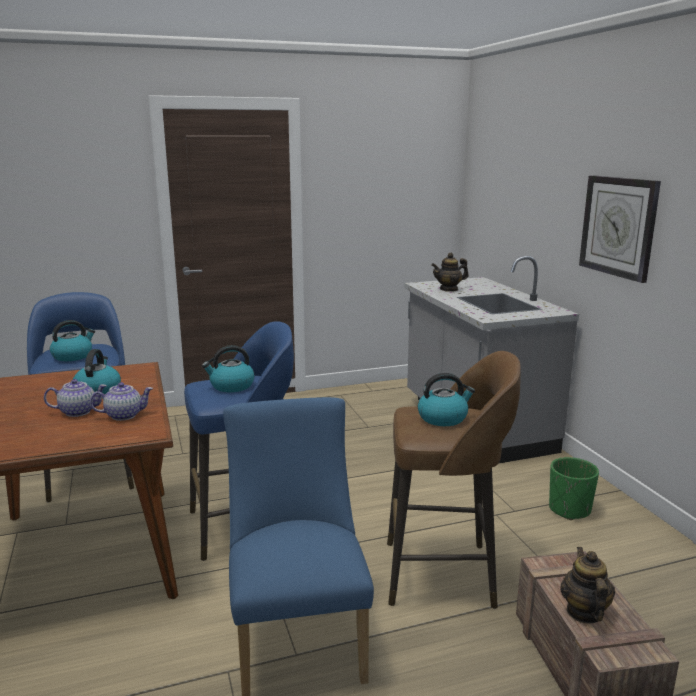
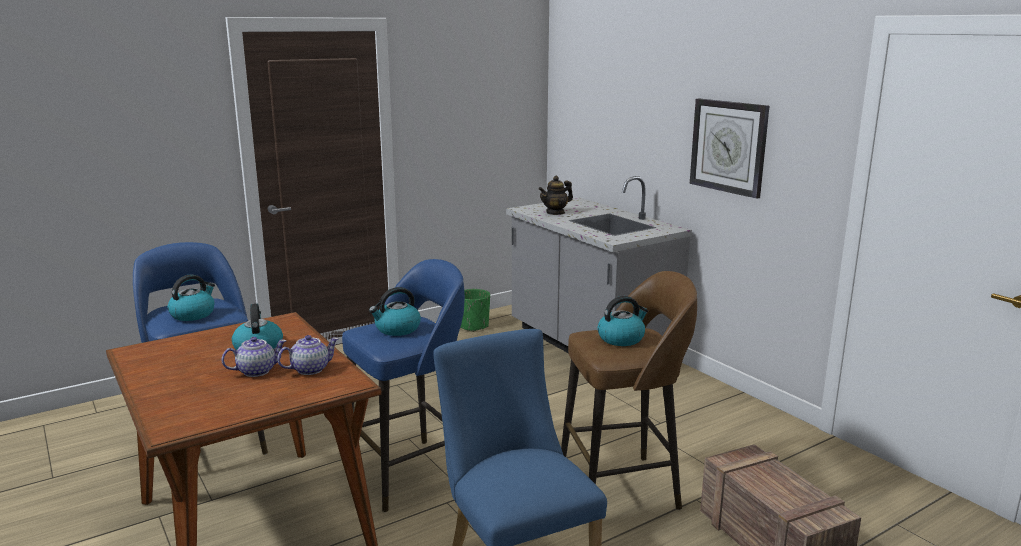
camera: 15 degrees left, 0 degrees up
green planter [549,457,599,520] -> green planter moved to [461,289,490,332]
teapot [560,547,615,624] -> none

